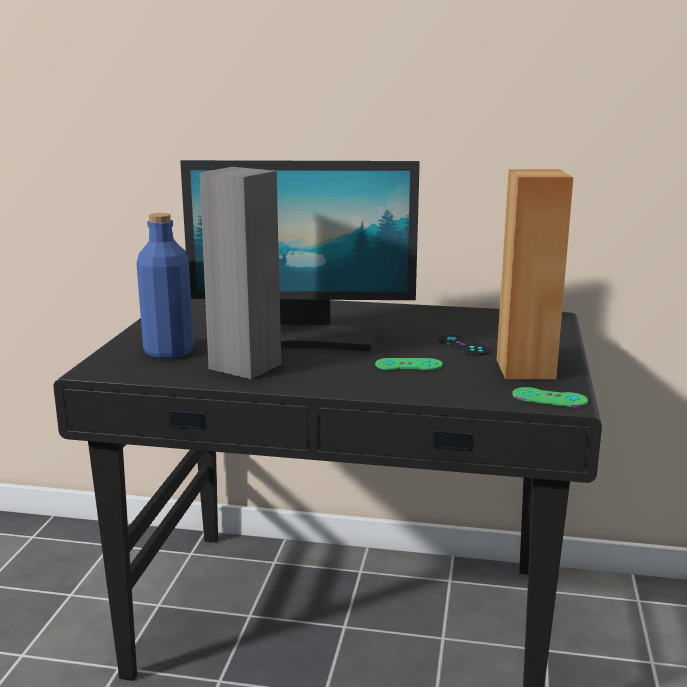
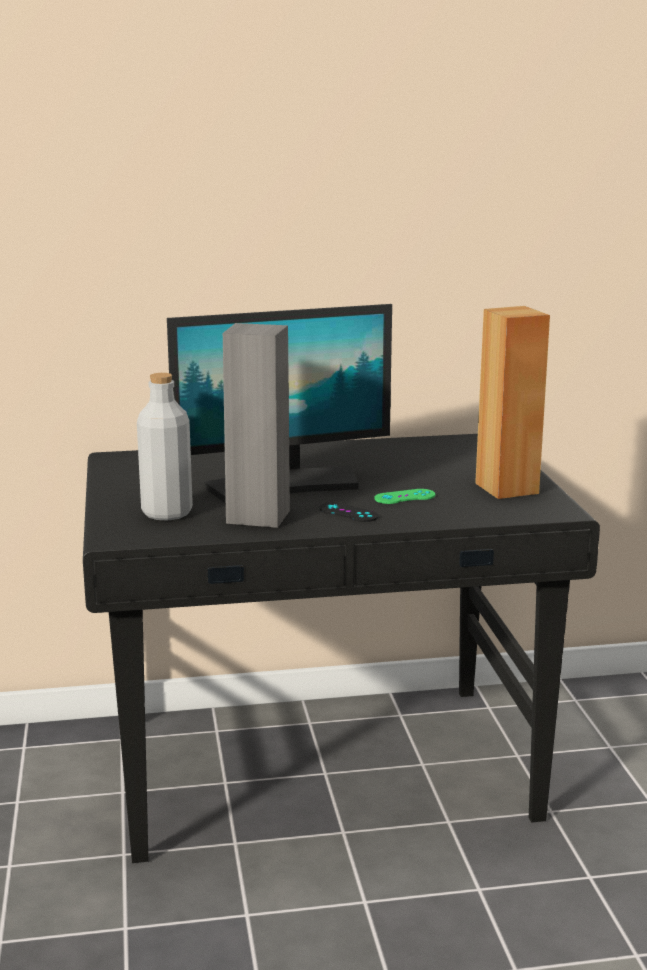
camera: 20 degrees left, 0 degrees up
blue bottle [136,213,194,359] -> grey bottle [137,373,193,520]
black game controller [439,335,490,356] -> black game controller moved to [320,502,379,522]
green game controller [512,387,588,407] -> none

